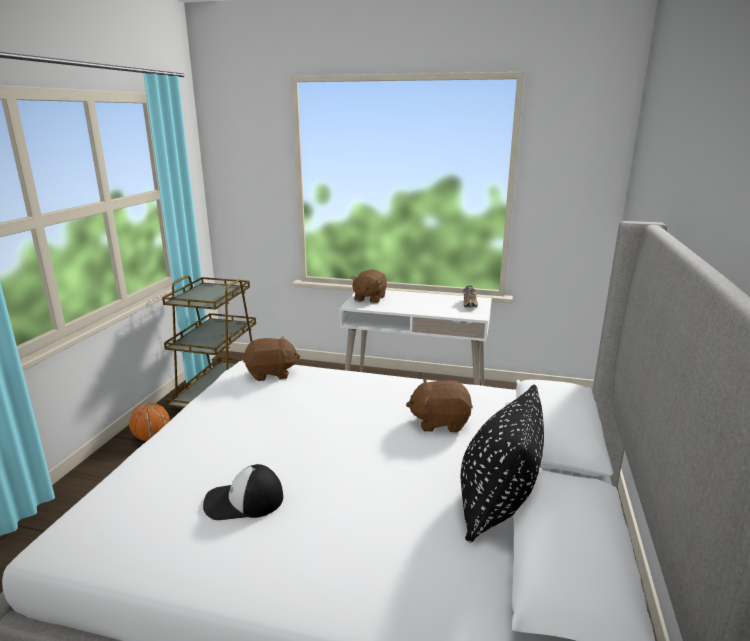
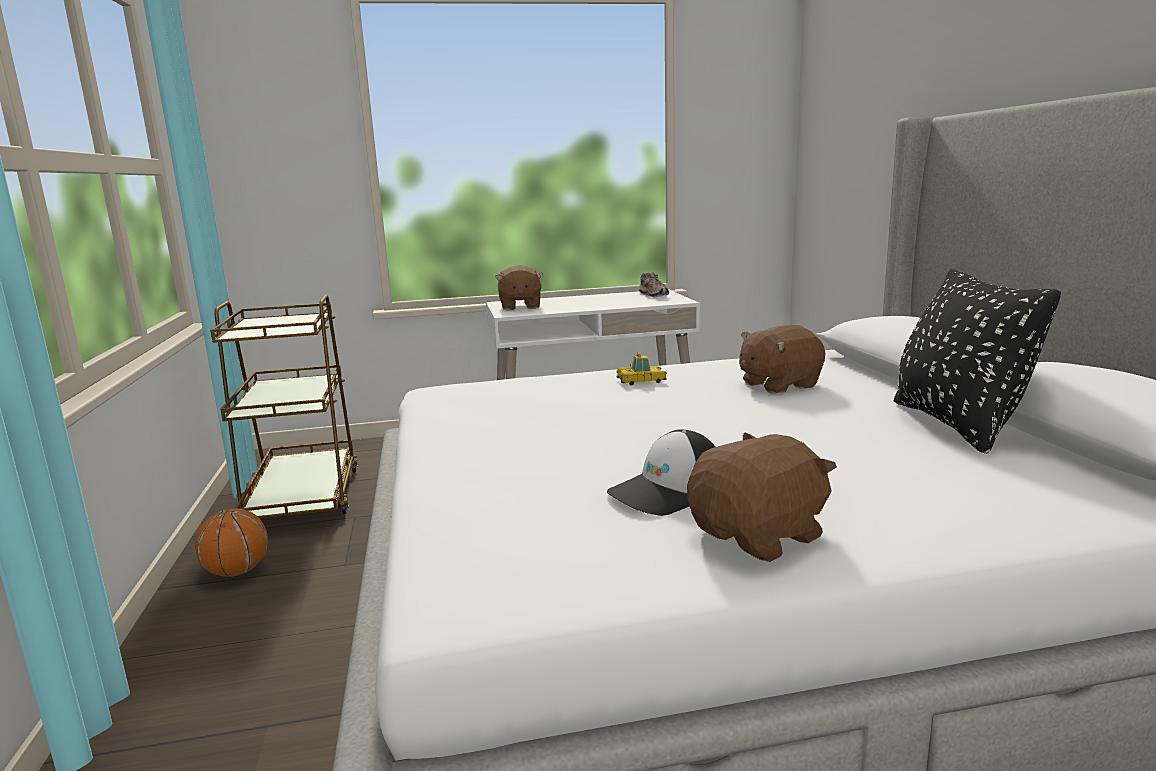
camera: 25 degrees left, 5 degrees down
brown plush toy [243,336,300,381] -> brown plush toy moved to [687,432,837,562]
none -> toy car [616,352,667,386]

